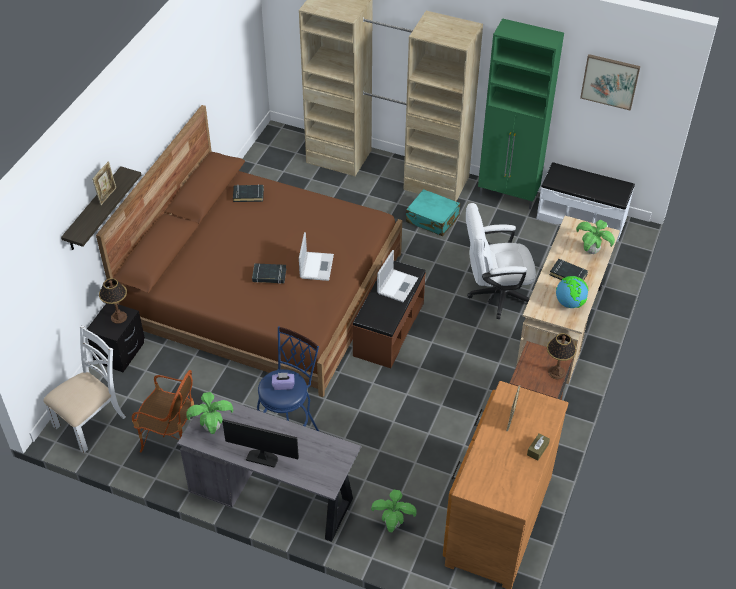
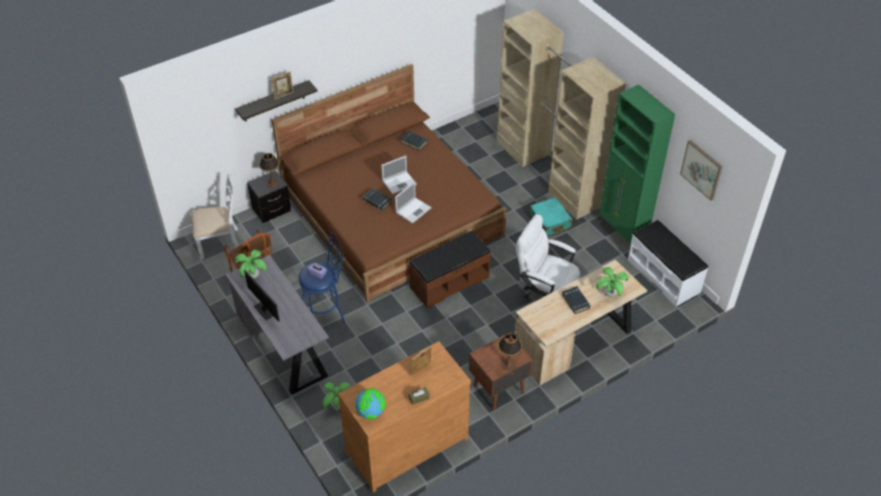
camera: 35 degrees right, 0 degrees up
laptop [377,250,418,302] -> laptop moved to [381,155,417,194]
globe [556,276,589,308] -> globe moved to [355,388,386,420]

